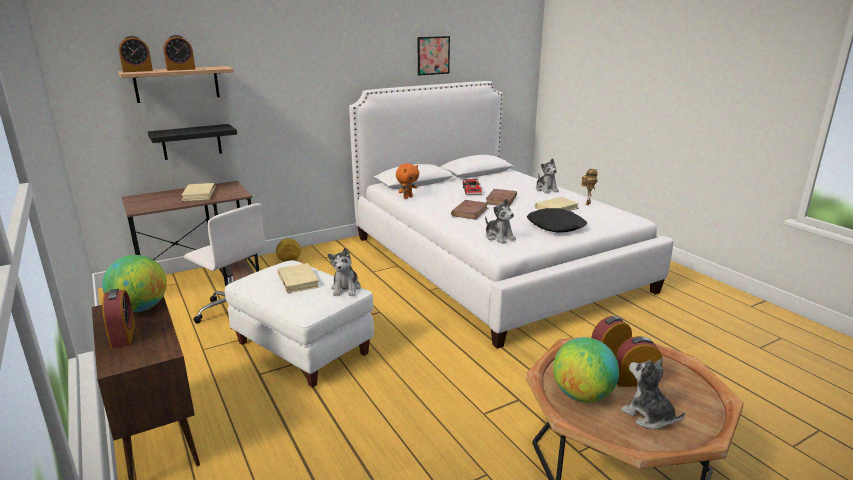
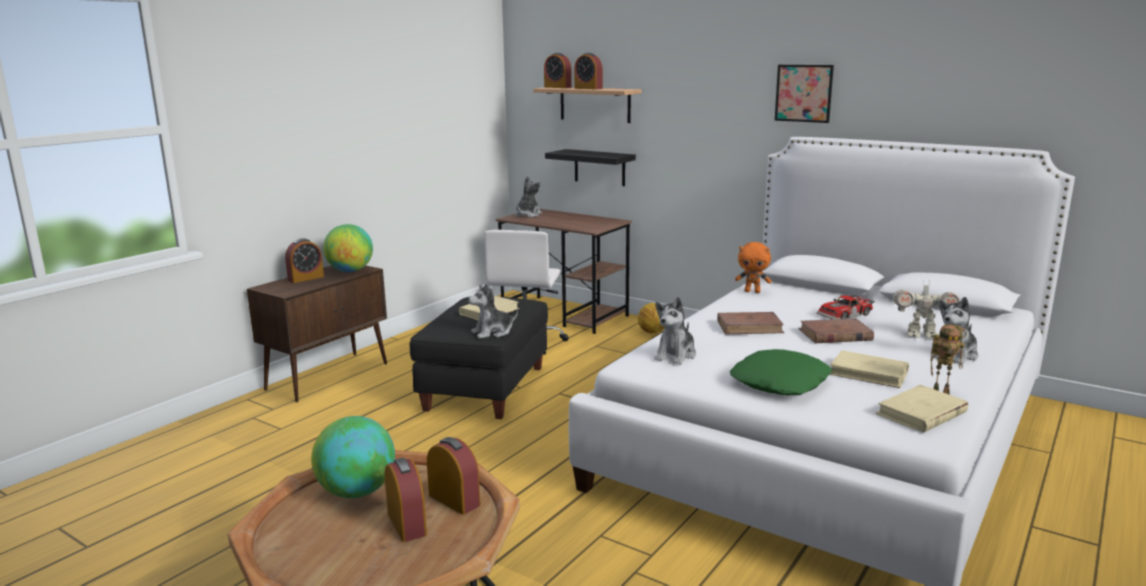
camera: 65 degrees right, 5 degrees down
beige book [181,183,216,201] -> beige book moved to [875,385,968,432]
white ottoman [225,260,374,388] -> black ottoman [410,296,548,419]
picture [418,36,450,76] -> picture moved to [775,65,834,123]
black pillow [527,208,587,233] -> green pillow [730,349,832,395]
plush toy [621,358,685,429] -> plush toy moved to [516,176,542,217]
none -> toy robot [892,279,960,338]

